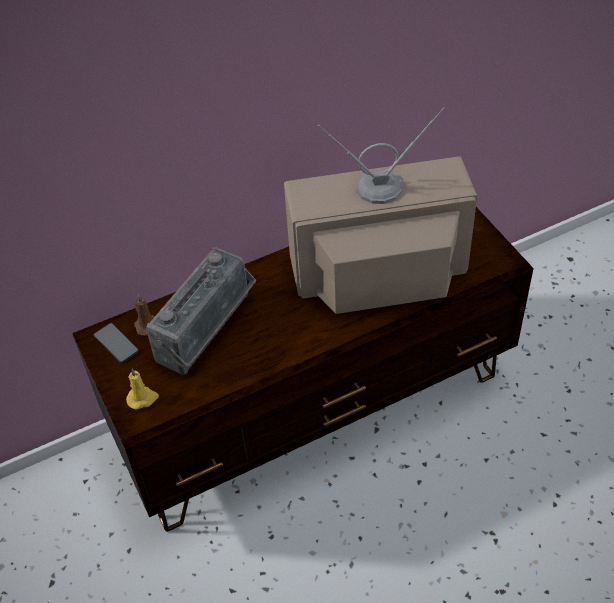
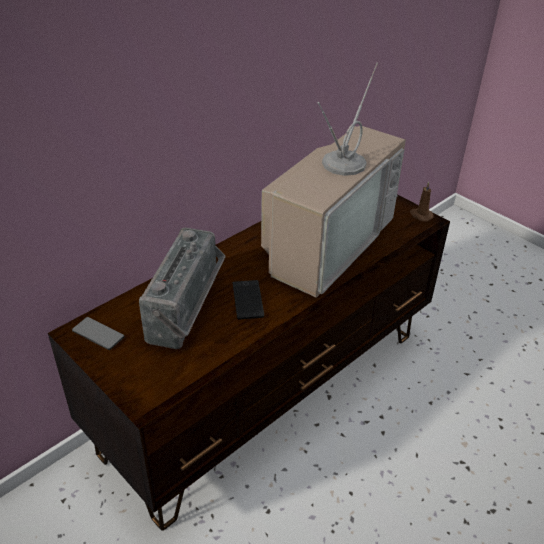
camera: 20 degrees left, 10 degrees down
yellow candle [126,368,159,410] -> none
brown candle [134,294,155,336] -> brown candle moved to [410,182,433,222]
television [284,107,477,314] -> television turned 150 degrees clockwise [261,63,406,298]
none -> phone [233,280,264,319]

